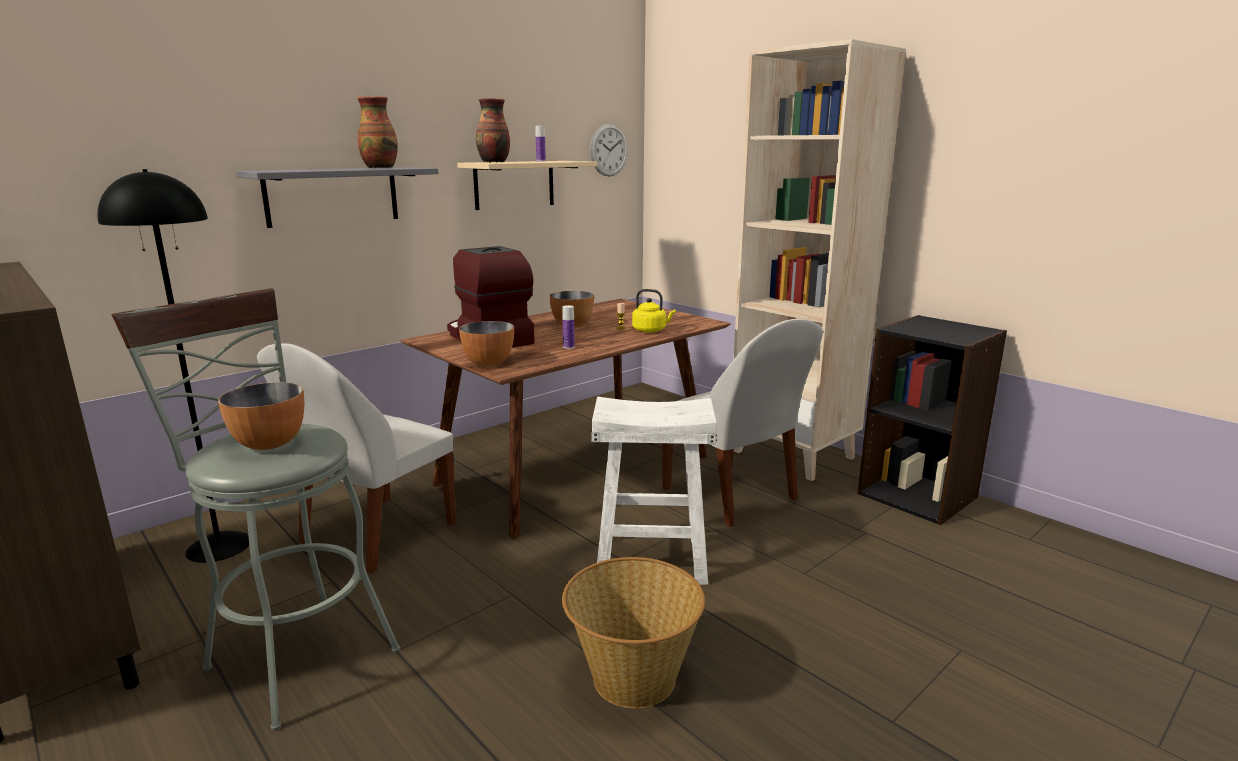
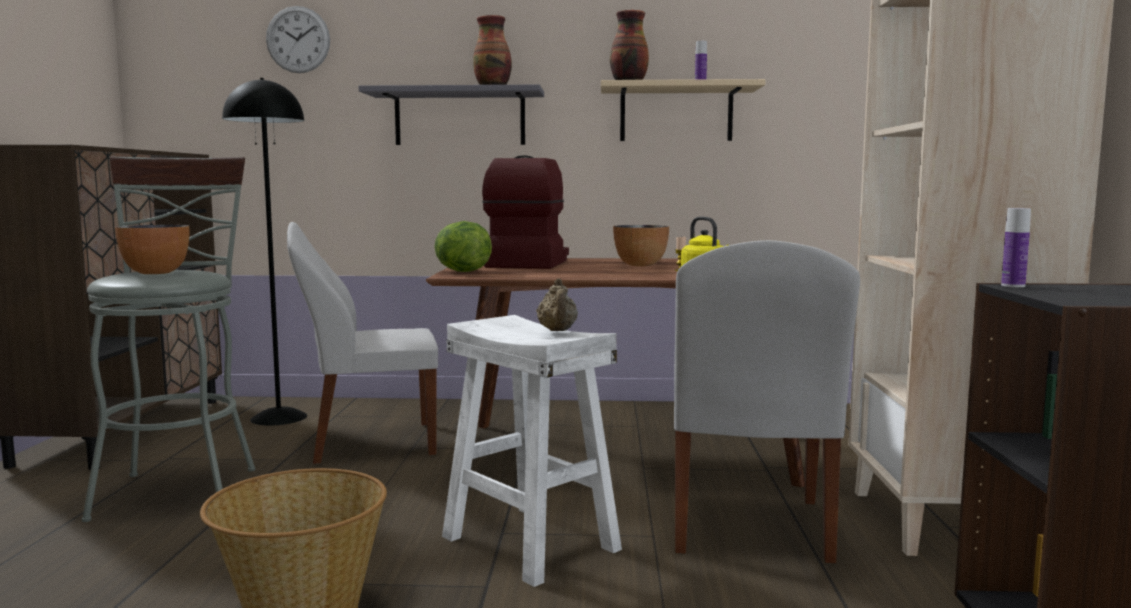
camera: 45 degrees right, 10 degrees down
bowl [459,321,514,367] -> lettuce [434,221,492,272]
bottle [563,305,575,349] -> bottle moved to [1001,208,1031,287]
wall clock [590,124,628,177] -> wall clock moved to [266,6,330,73]
none -> beige teapot [536,278,578,331]

